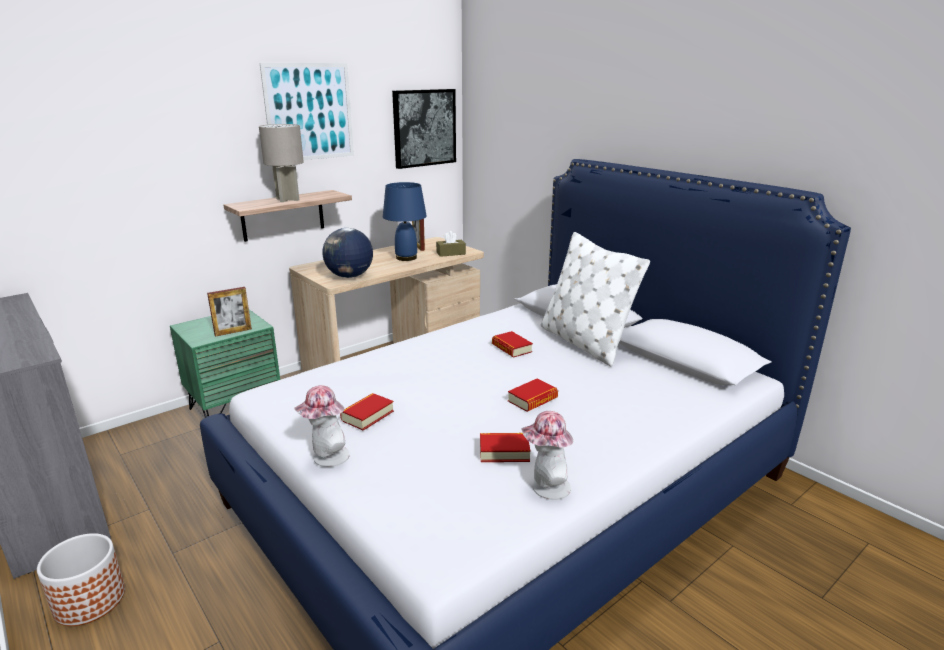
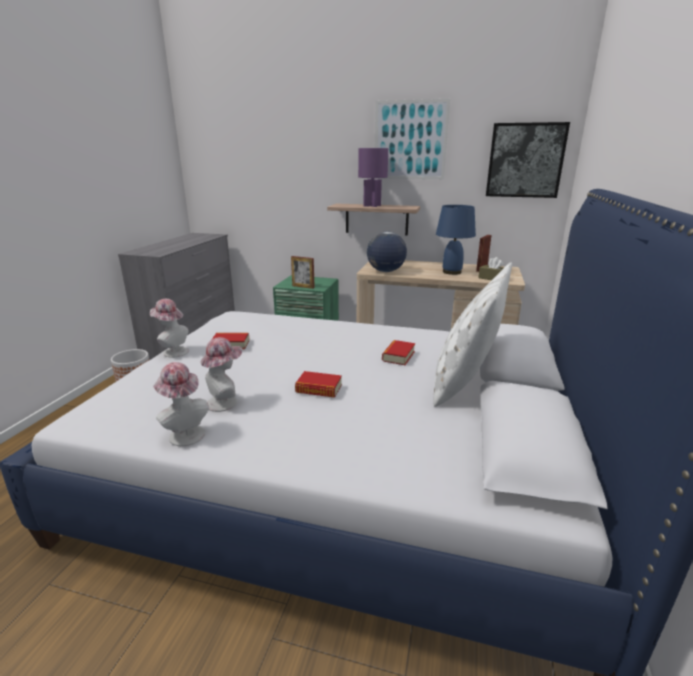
camera: 55 degrees right, 0 degrees up
grey table lamp [259,124,304,202] -> purple table lamp [358,148,388,207]
book [480,433,530,462] -> hat [200,337,242,412]

